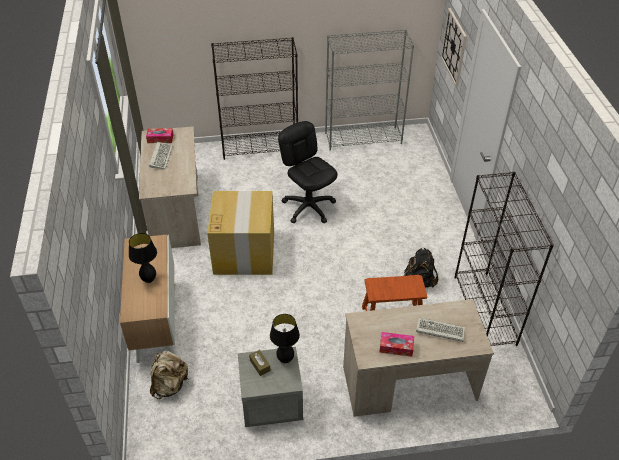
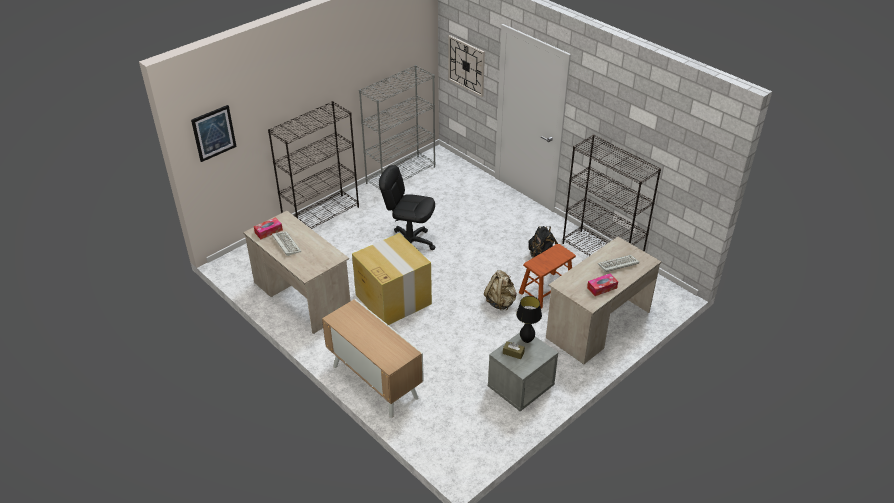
camera: 35 degrees left, 5 degrees down
black table lamp [129,233,157,283] -> none
beige backpack [150,351,189,399] -> beige backpack moved to [484,270,517,310]
none -> picture [191,105,237,162]

